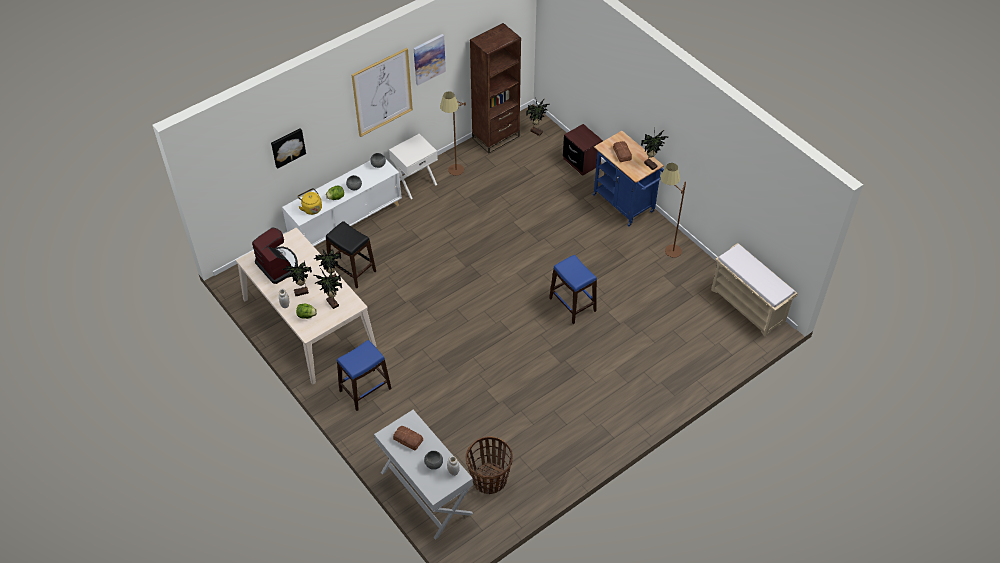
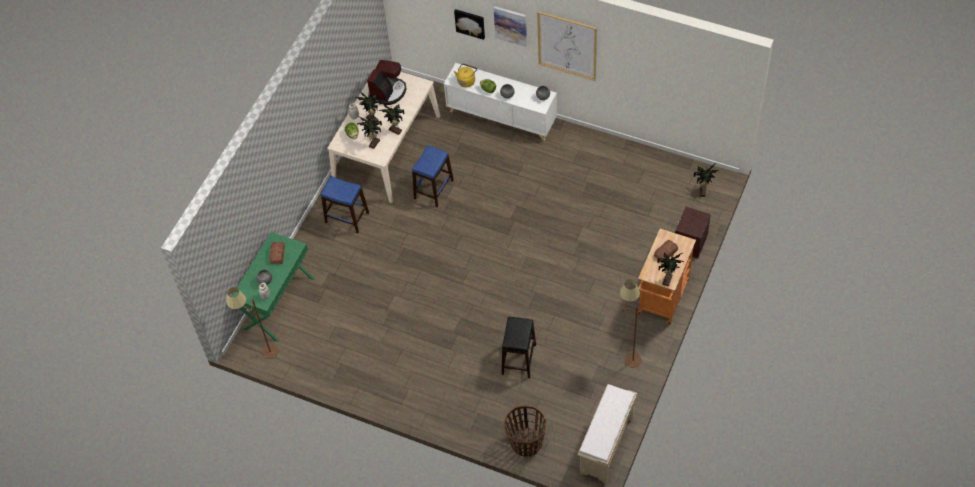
camera: 65 degrees right, 5 degrees up
black stool [326,221,376,288] -> black stool moved to [502,317,536,378]
white console table [374,410,473,540] -> green console table [232,232,315,342]
white nightstand [389,134,438,199] -> none
picture [414,34,446,85] -> picture moved to [494,6,527,47]
brown floor lamp [440,91,466,176] -> brown floor lamp moved to [226,287,279,359]
basket [466,436,513,494] -> basket moved to [504,405,546,457]
brown bookcase [470,23,521,153] -> none
blue stool [549,255,597,324] -> blue stool moved to [412,145,454,207]
blue cart [593,131,664,227] -> orange cart [637,229,696,324]

